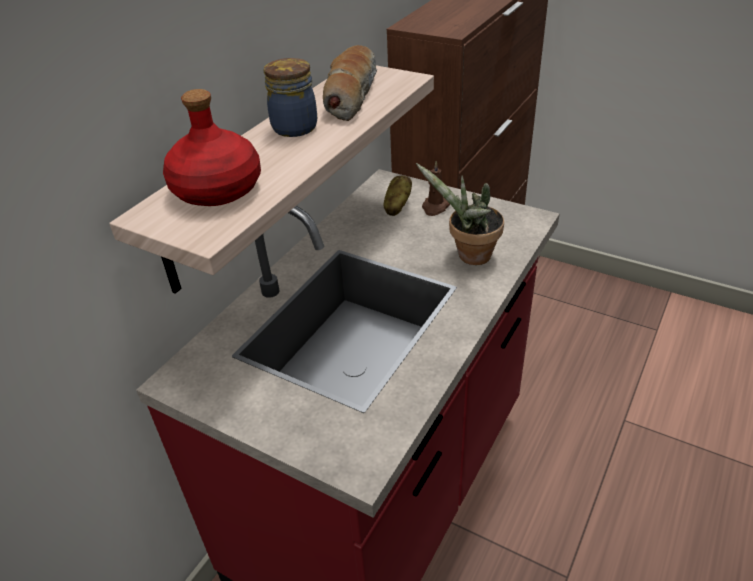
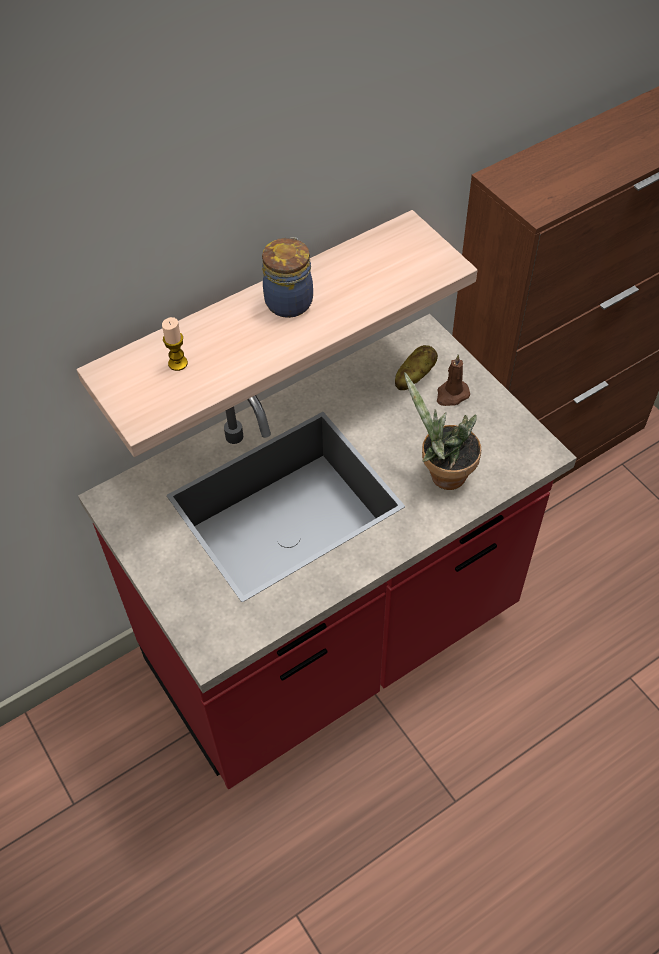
camera: 25 degrees right, 15 degrees up
red bottle [163,89,261,206] -> candle [162,317,188,371]
bread [323,45,377,121] -> none

